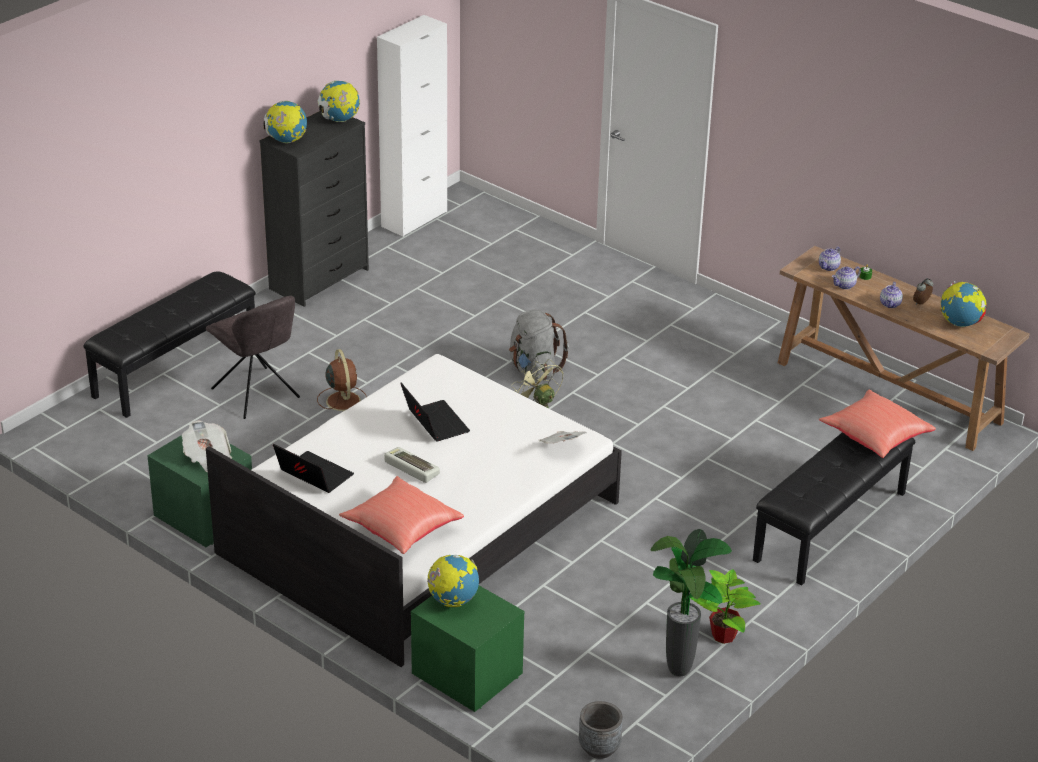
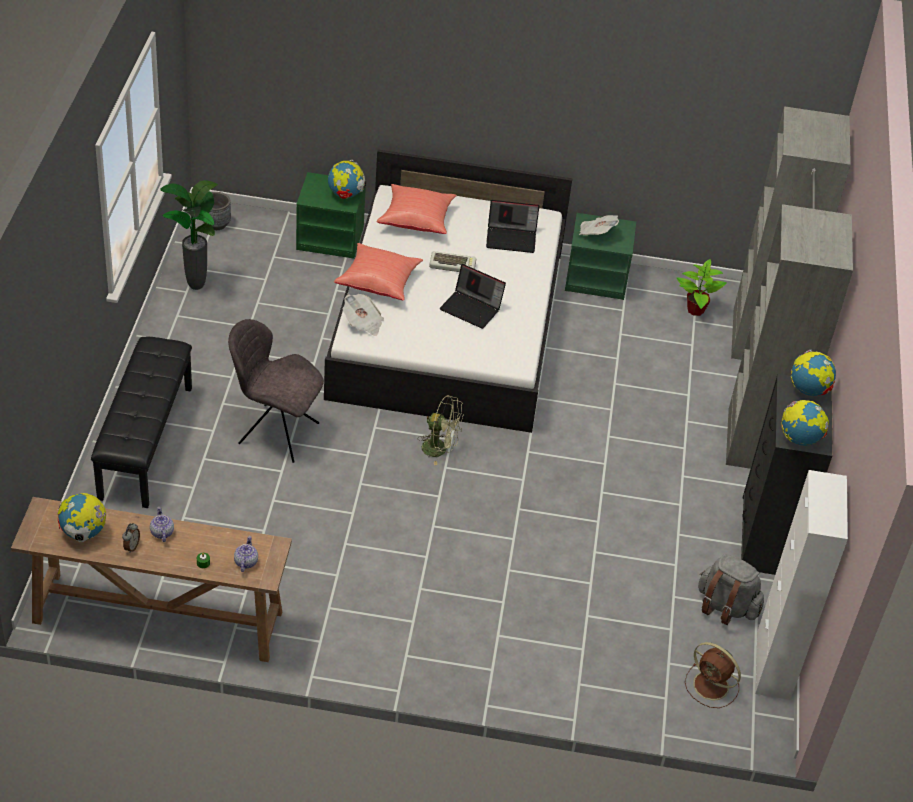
camera: 145 degrees right, 10 degrees up
black bench [83,271,256,418] -> grey wardrobe [726,106,853,469]
grey chair [206,296,300,419] -> grey chair moved to [228,319,324,463]
brown fan [317,349,367,411] -> brown fan moved to [685,642,741,708]
grey backpack [509,309,569,381] -> grey backpack moved to [698,554,764,625]
potted plant [690,569,761,644] -> potted plant moved to [677,259,727,316]
red pillow [819,389,936,458] -> red pillow moved to [334,243,423,301]
teapot [832,266,861,289] -> none

